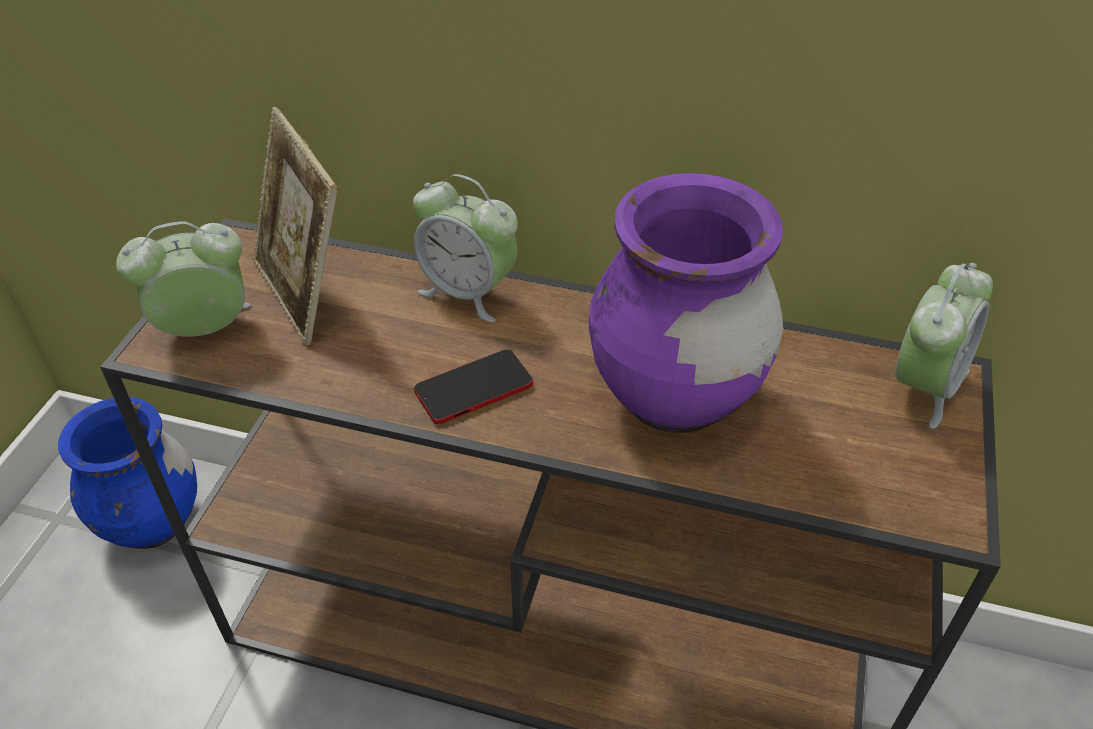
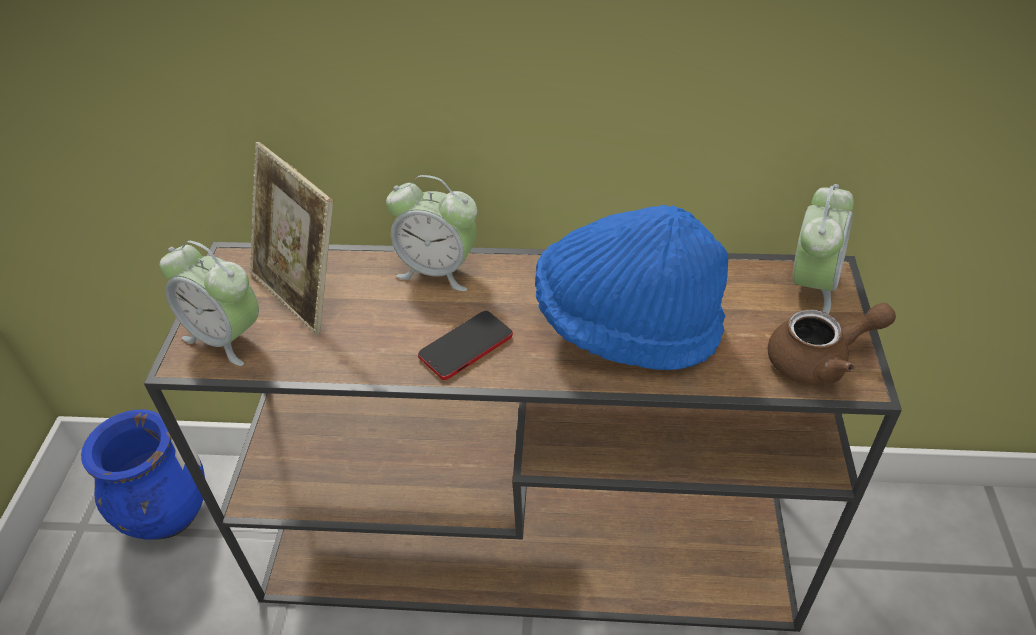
camera: 10 degrees left, 0 degrees up
alarm clock [116,221,251,337] -> alarm clock turned 120 degrees counterclockwise [160,241,259,366]
purple vase [589,173,783,433] -> blue hat [535,205,728,370]
none -> brown teapot [768,303,896,384]

